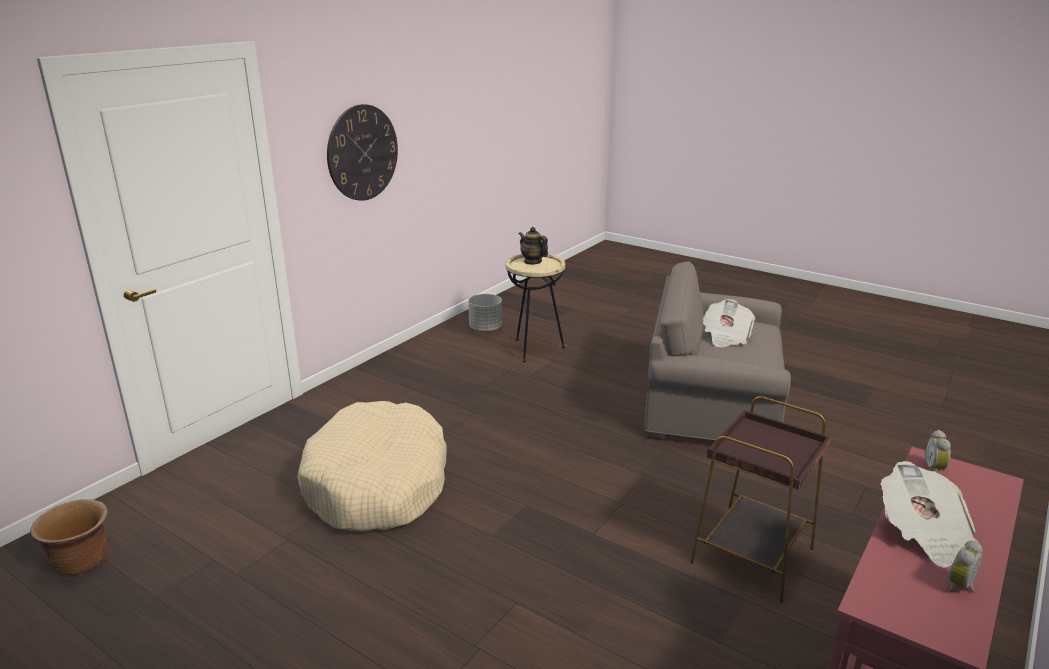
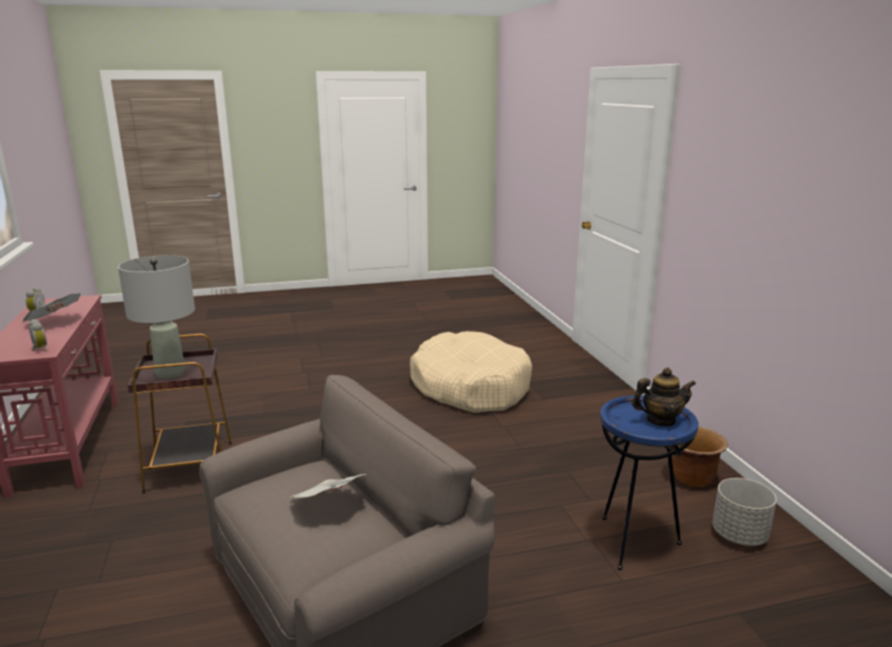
camera: 130 degrees right, 5 degrees down
brown planter [30,499,108,576] -> brown planter moved to [671,426,728,487]
wall clock [327,104,398,201] -> none
beige side table [506,254,565,362] -> blue side table [600,396,698,570]
none -> grey table lamp [118,255,195,379]

